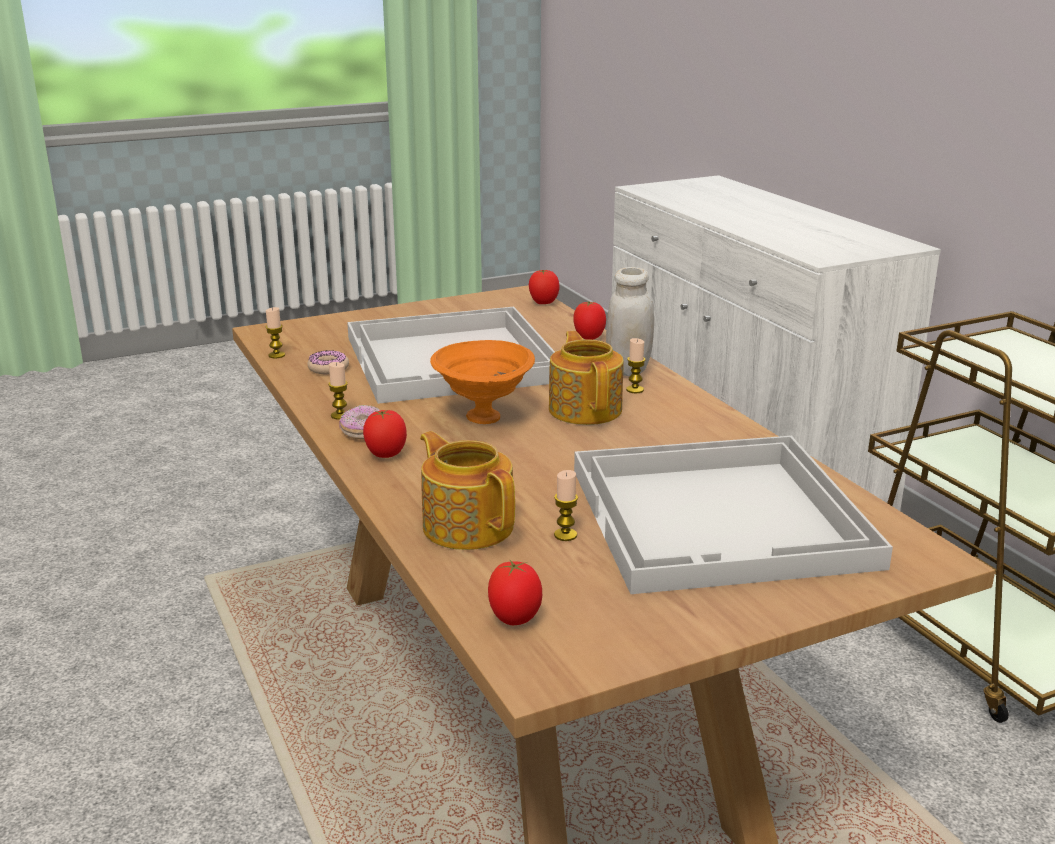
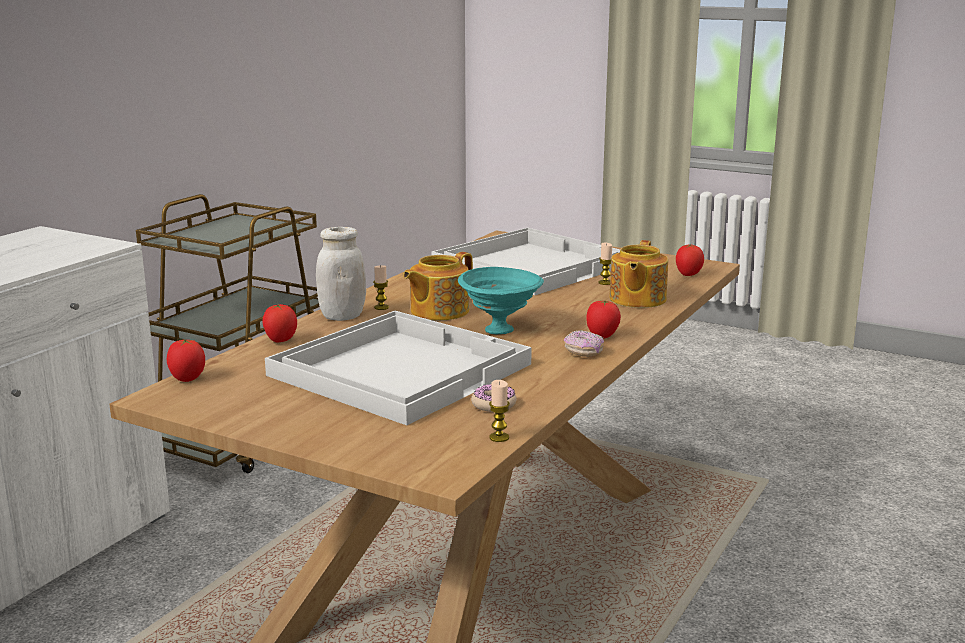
camera: 125 degrees left, 5 degrees down
candle [328,362,348,420] -> none
orange bowl [430,340,535,424] -> turquoise bowl [458,267,544,334]

